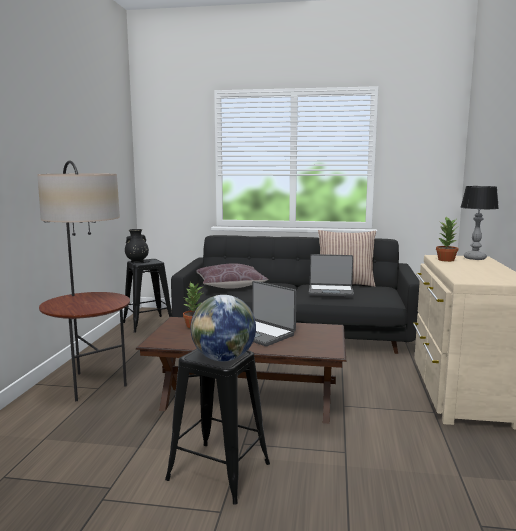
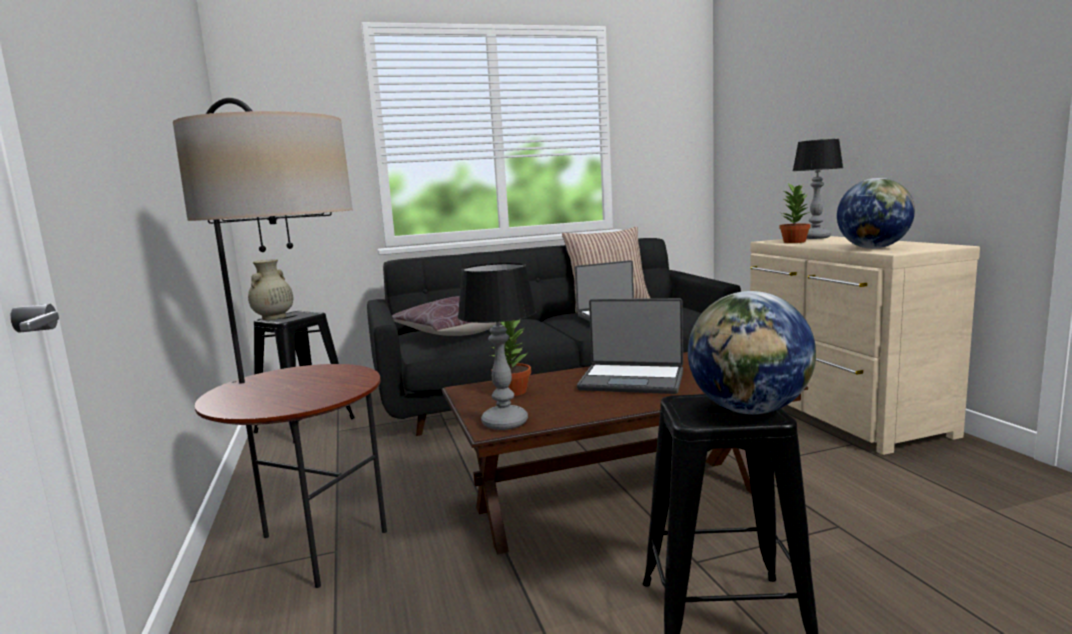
camera: 25 degrees left, 0 degrees up
black vase [125,229,149,263] -> beige vase [248,259,293,320]
none -> table lamp [458,263,536,430]
none -> globe [837,178,915,249]

